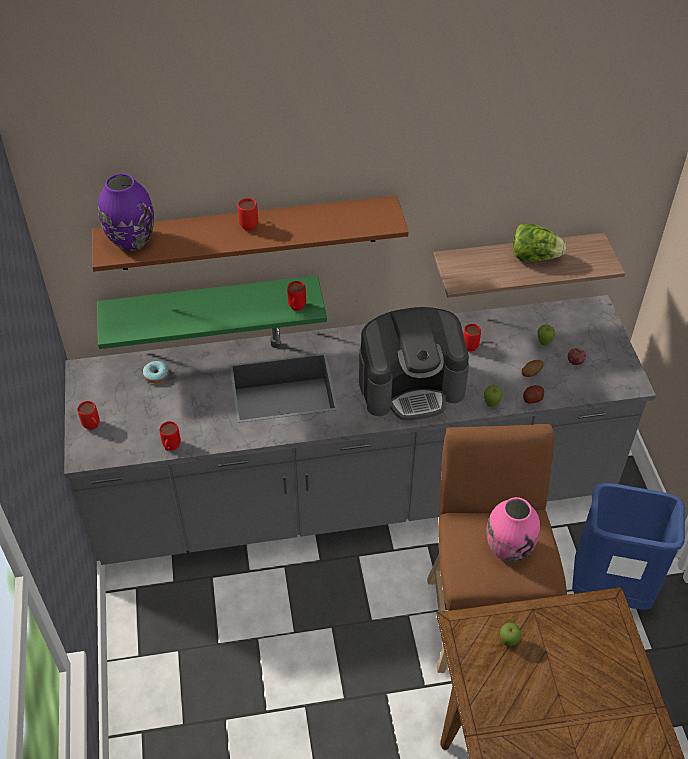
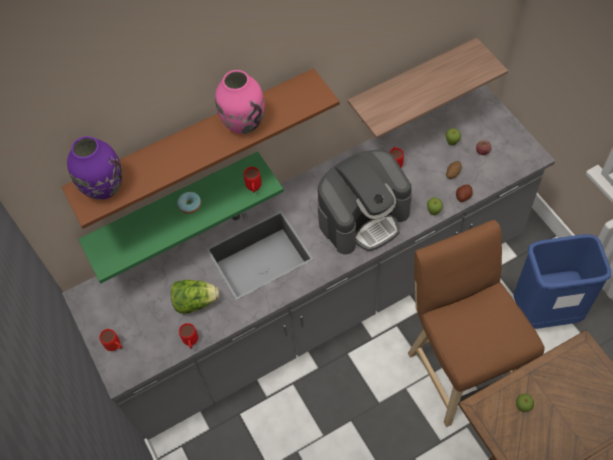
camera: 15 degrees left, 10 degrees up
donut [143,361,169,383] -> donut moved to [177,192,201,214]
red mug [237,198,258,231] -> none
pink vase [486,497,540,562] -> pink vase moved to [215,70,265,134]
lettuce [513,223,566,261] -> lettuce moved to [171,279,219,314]

